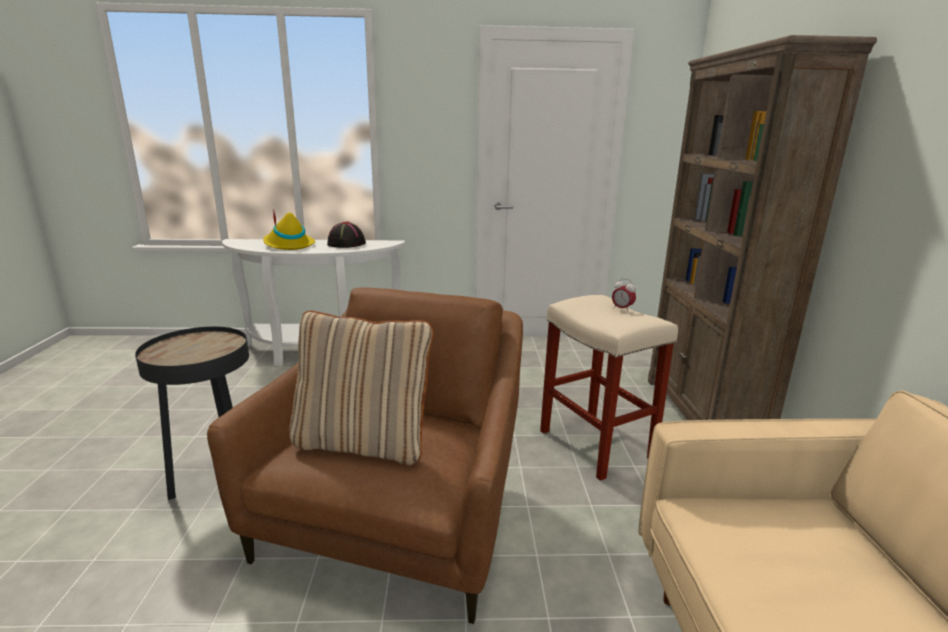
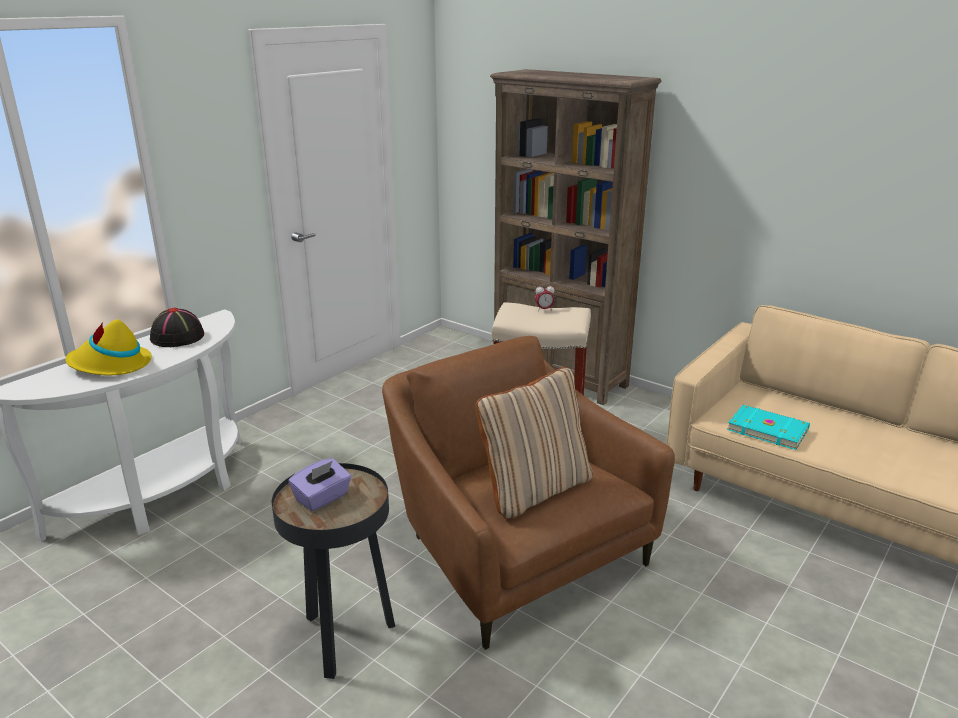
camera: 50 degrees left, 5 degrees up
none -> purple tissue box [289,458,352,511]
none -> turquoise book [727,405,810,450]

